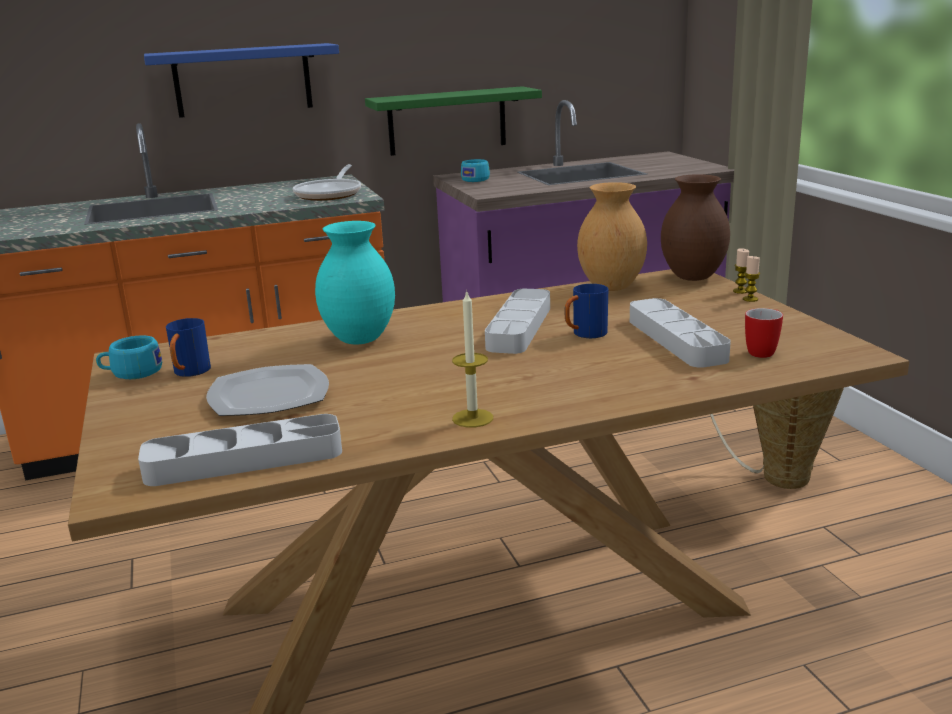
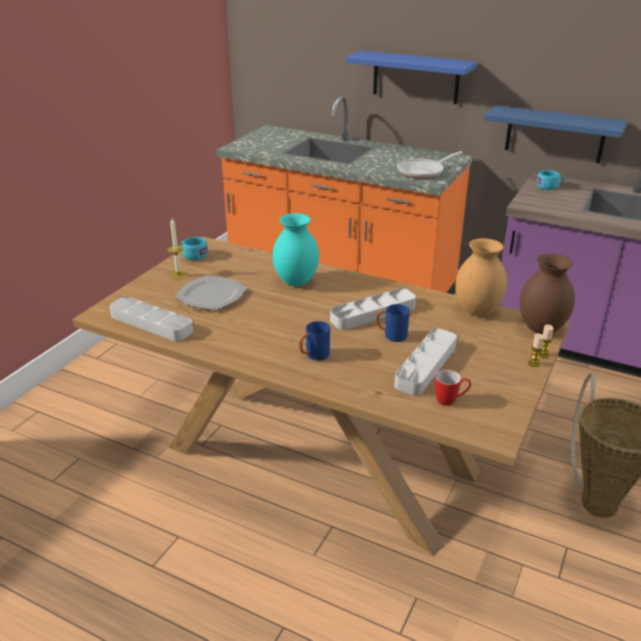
camera: 45 degrees right, 10 degrees up
blue mug [166,318,211,377] -> blue mug moved to [299,321,330,361]
green shelf [365,86,542,156] -> blue shelf [484,105,627,164]
candle [452,290,493,428] -> candle moved to [167,219,188,280]

